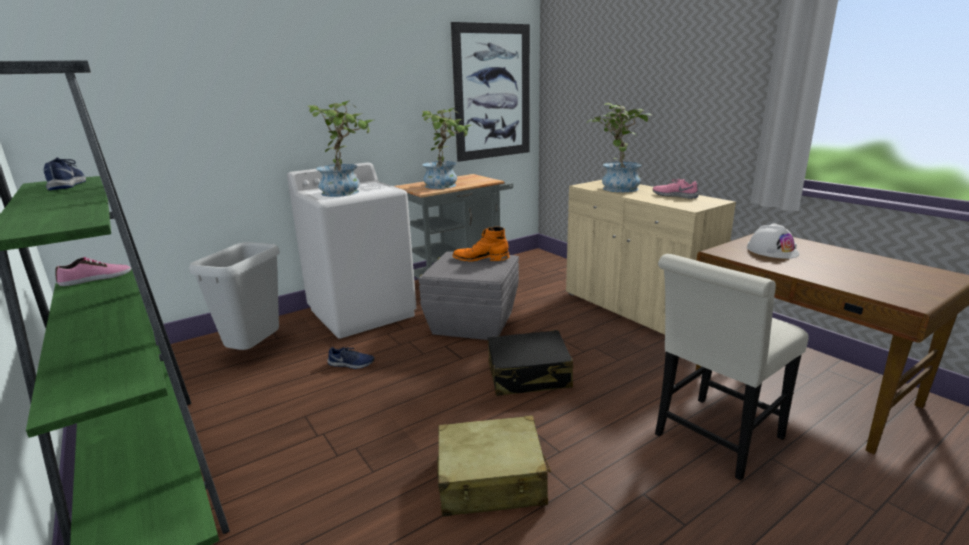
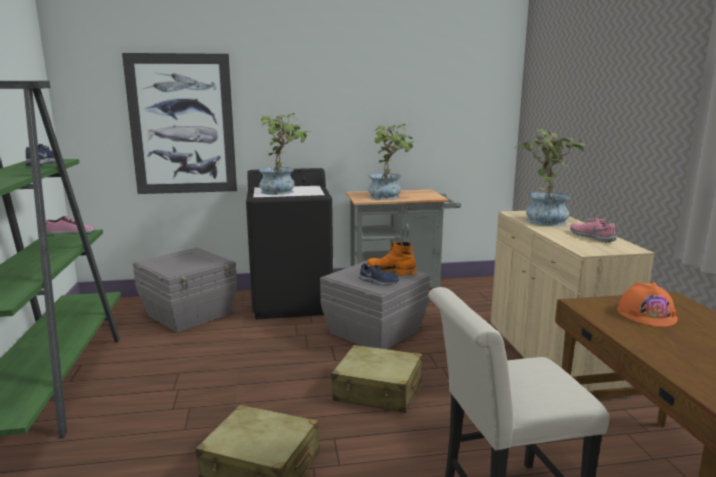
camera: 25 degrees right, 5 degrees down
grey trash can [189,242,280,350] -> grey storage box [133,248,237,333]
white washing machine [287,162,417,339] -> black washing machine [246,168,333,319]
blue shoe [327,347,375,369] -> blue shoe moved to [359,263,399,286]
picture [451,22,530,162] -> picture moved to [122,53,237,194]
black suitcase [488,330,574,396] -> beige suitcase [331,345,422,413]
white hard hat [747,223,799,259] -> orange hard hat [617,282,678,327]

